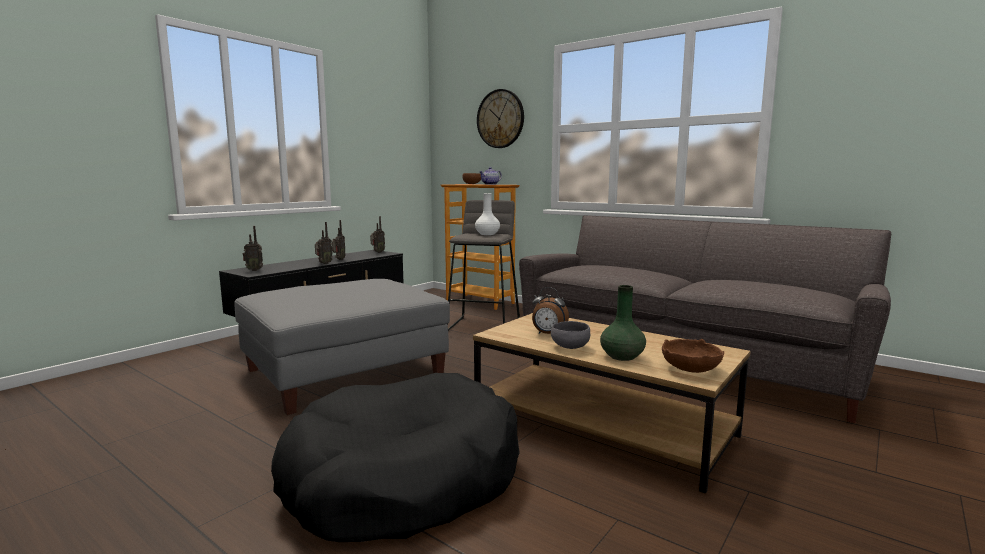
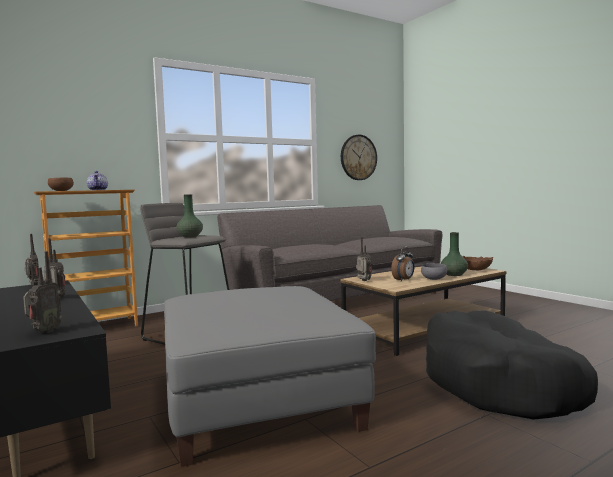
camera: 70 degrees left, 5 degrees down
radio [315,222,333,264] -> radio moved to [356,237,372,281]
white vase [475,193,500,235] -> green vase [176,194,203,237]
wall clock [477,89,524,148] -> wall clock moved to [341,135,377,180]

